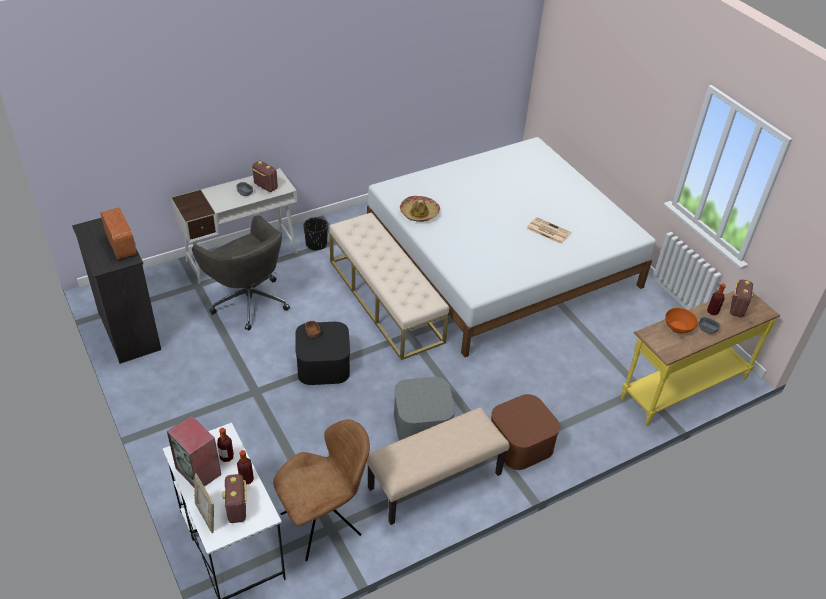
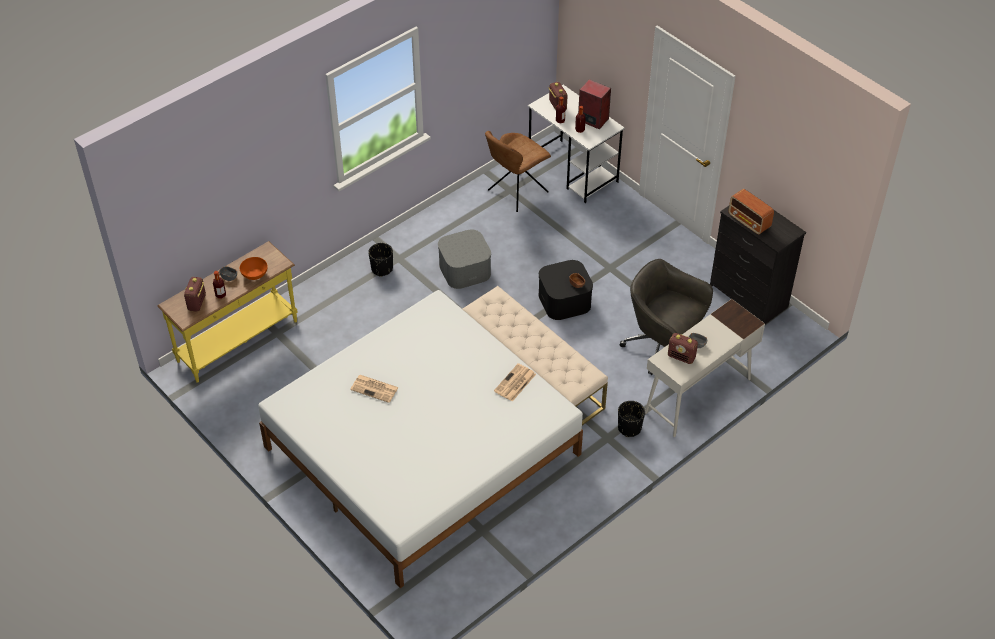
camera: 170 degrees right, 5 degrees up
picture frame [194,473,214,533] -> none
beige bench [366,407,509,525] -> none
hat [400,196,440,222] -> newspaper [494,363,536,402]
brown storage box [491,394,560,470] -> black planter [368,243,393,277]

